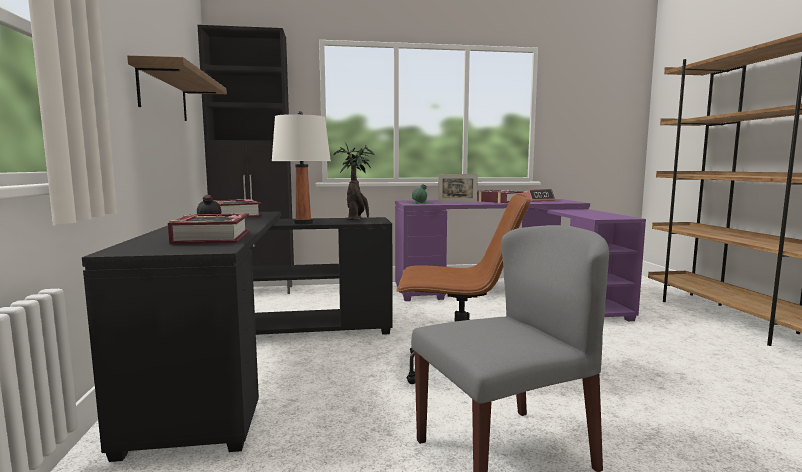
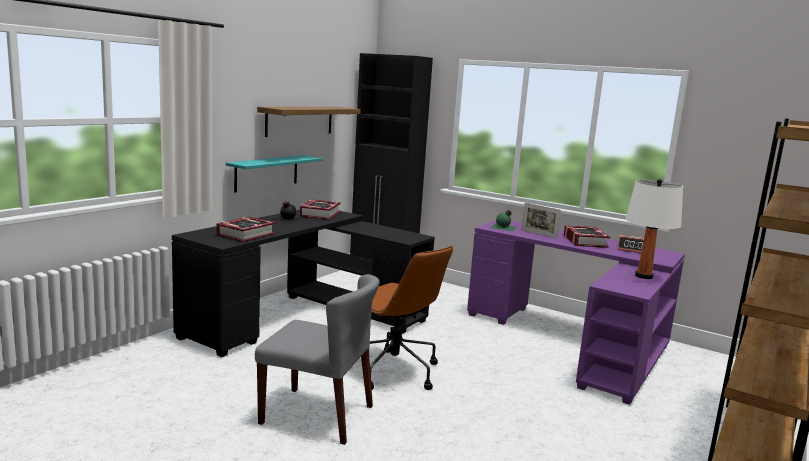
camera: 40 degrees right, 5 degrees up
white table lamp [272,111,331,224] -> white table lamp moved to [625,179,683,279]
potted plant [333,142,375,220] -> none
none -> turquoise shelf [226,155,322,192]

